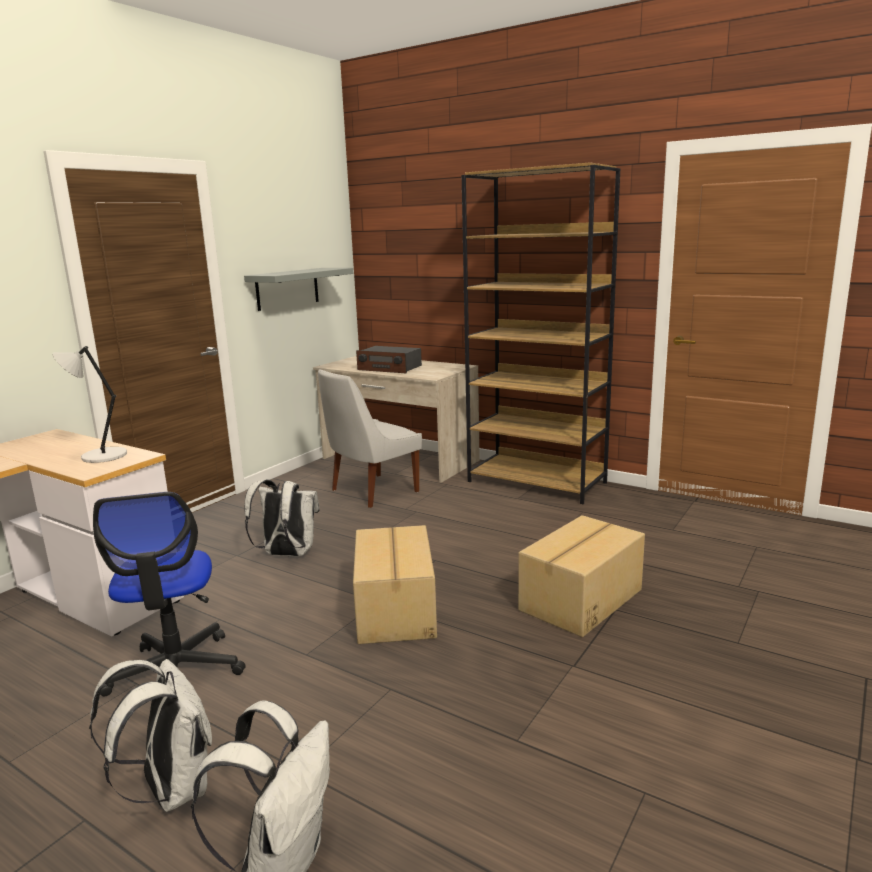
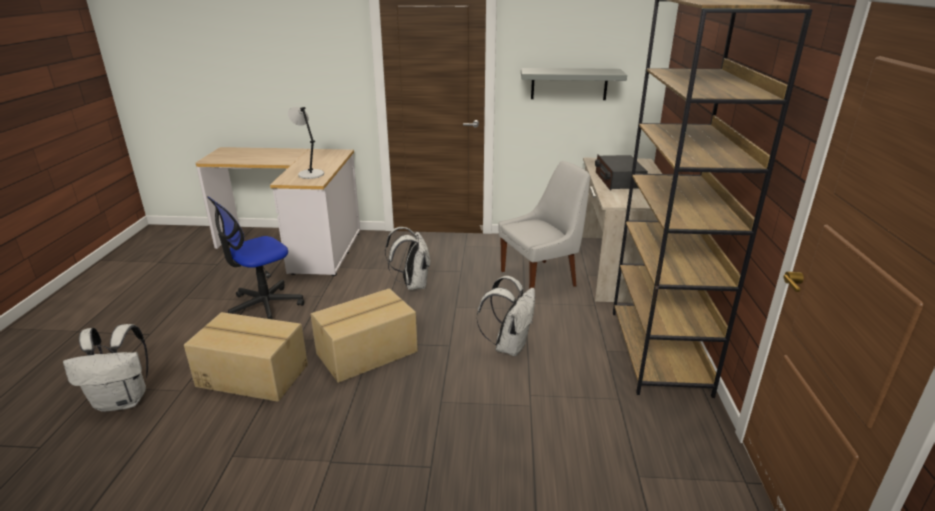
camera: 60 degrees right, 10 degrees up
white backpack [89,659,212,812] -> white backpack moved to [476,276,535,356]
white chair [318,370,422,508] -> white chair turned 135 degrees clockwise [499,161,590,289]
cardboard box [518,515,645,637] -> cardboard box moved to [184,312,308,402]

